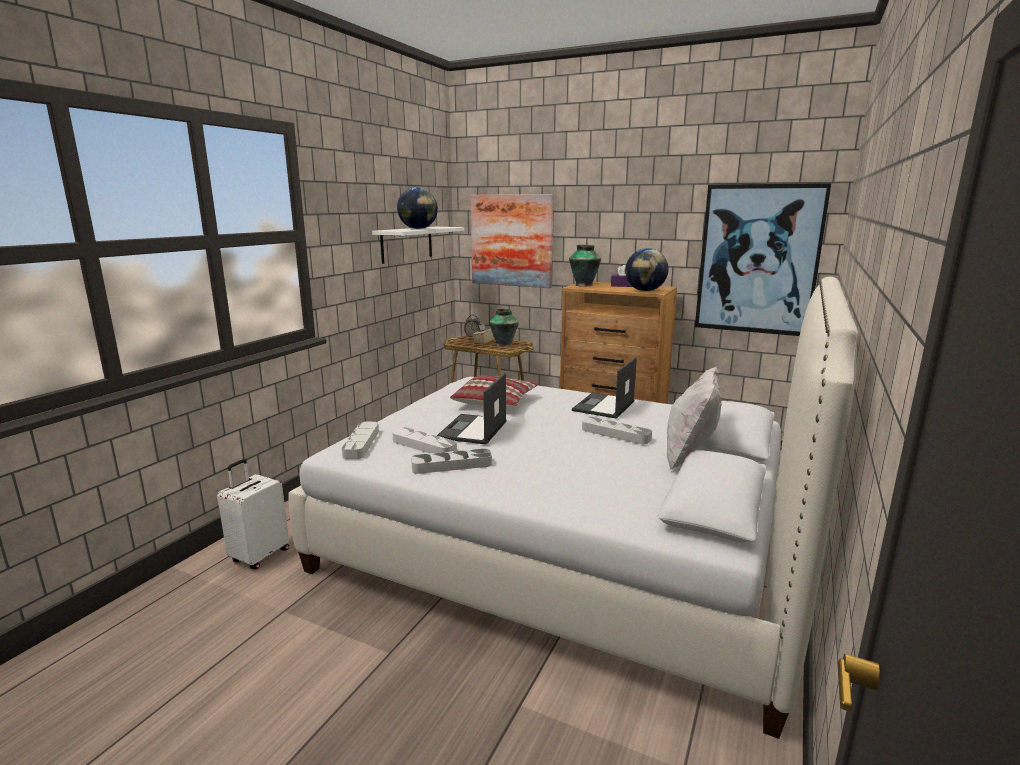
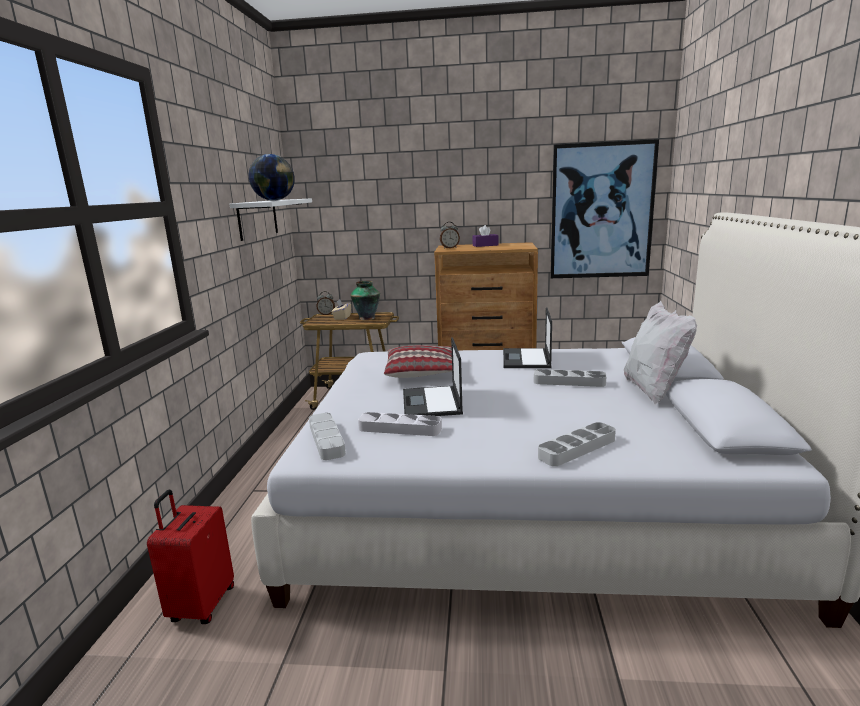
camera: 20 degrees left, 0 degrees up
white suitcase [217,459,289,569] -> red suitcase [147,490,234,624]
grey tray [411,448,492,474] -> grey tray moved to [538,422,616,466]
picture [471,194,554,288] -> none
vase [569,245,601,287] -> alarm clock [440,222,460,249]
globe [625,248,668,291] -> none

